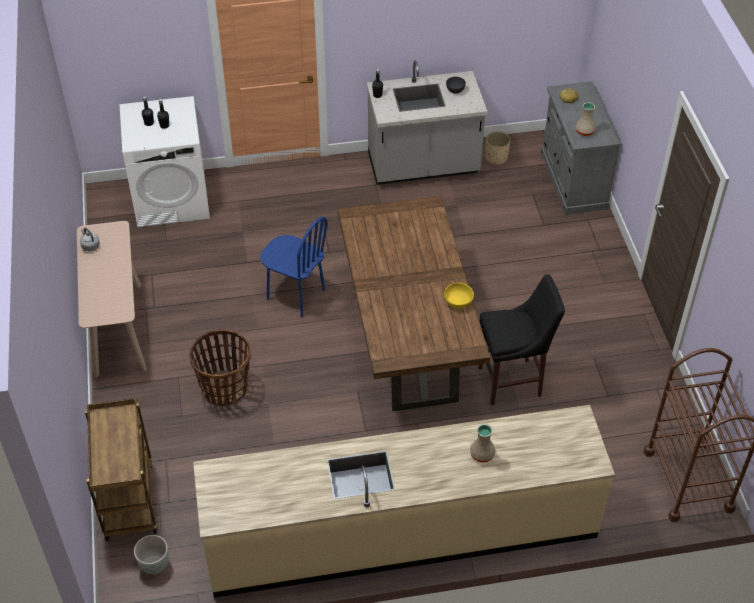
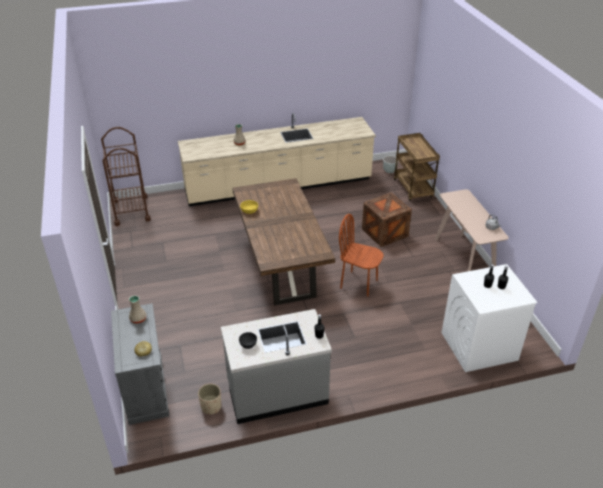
camera: 175 degrees right, 10 degrees down
basket [189,330,251,406] -> crate [362,193,412,247]
blue chair [260,217,328,317] -> brown chair [339,214,384,297]
black stool [478,274,565,405] -> none

